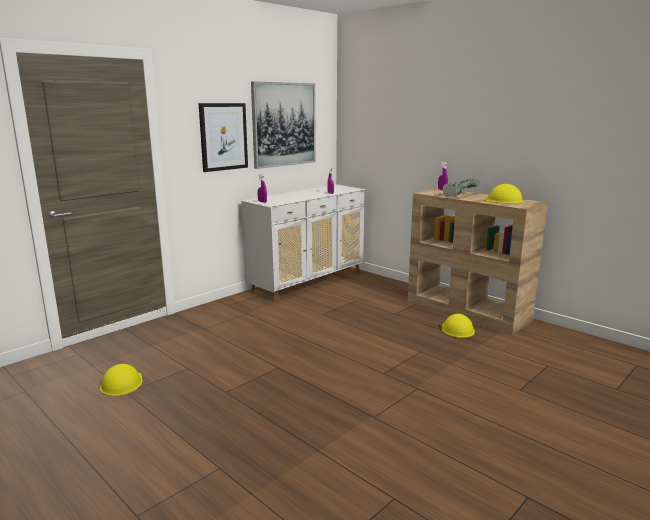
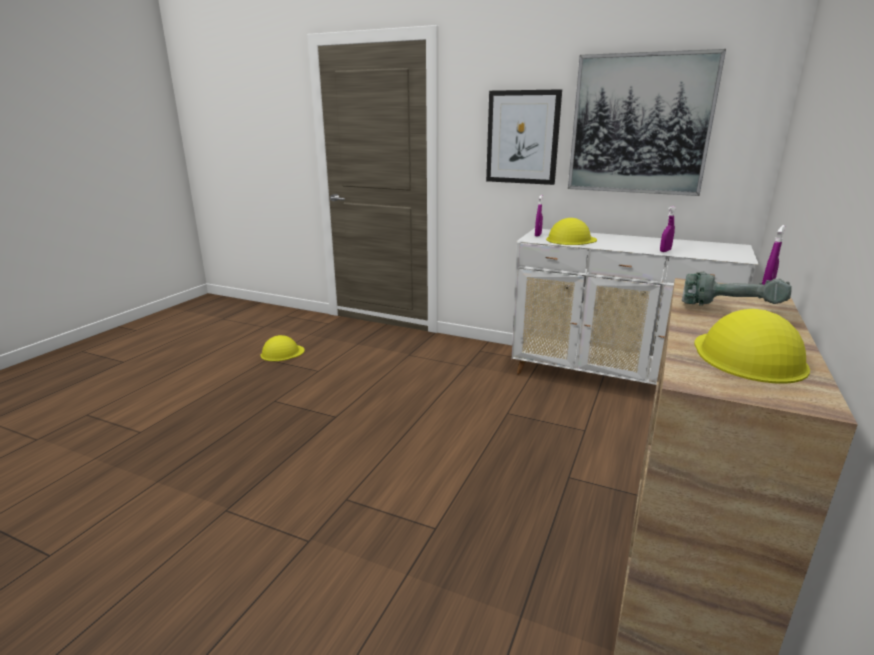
camera: 70 degrees right, 5 degrees up
yellow hard hat [442,314,475,338] -> yellow hard hat moved to [546,218,597,245]

